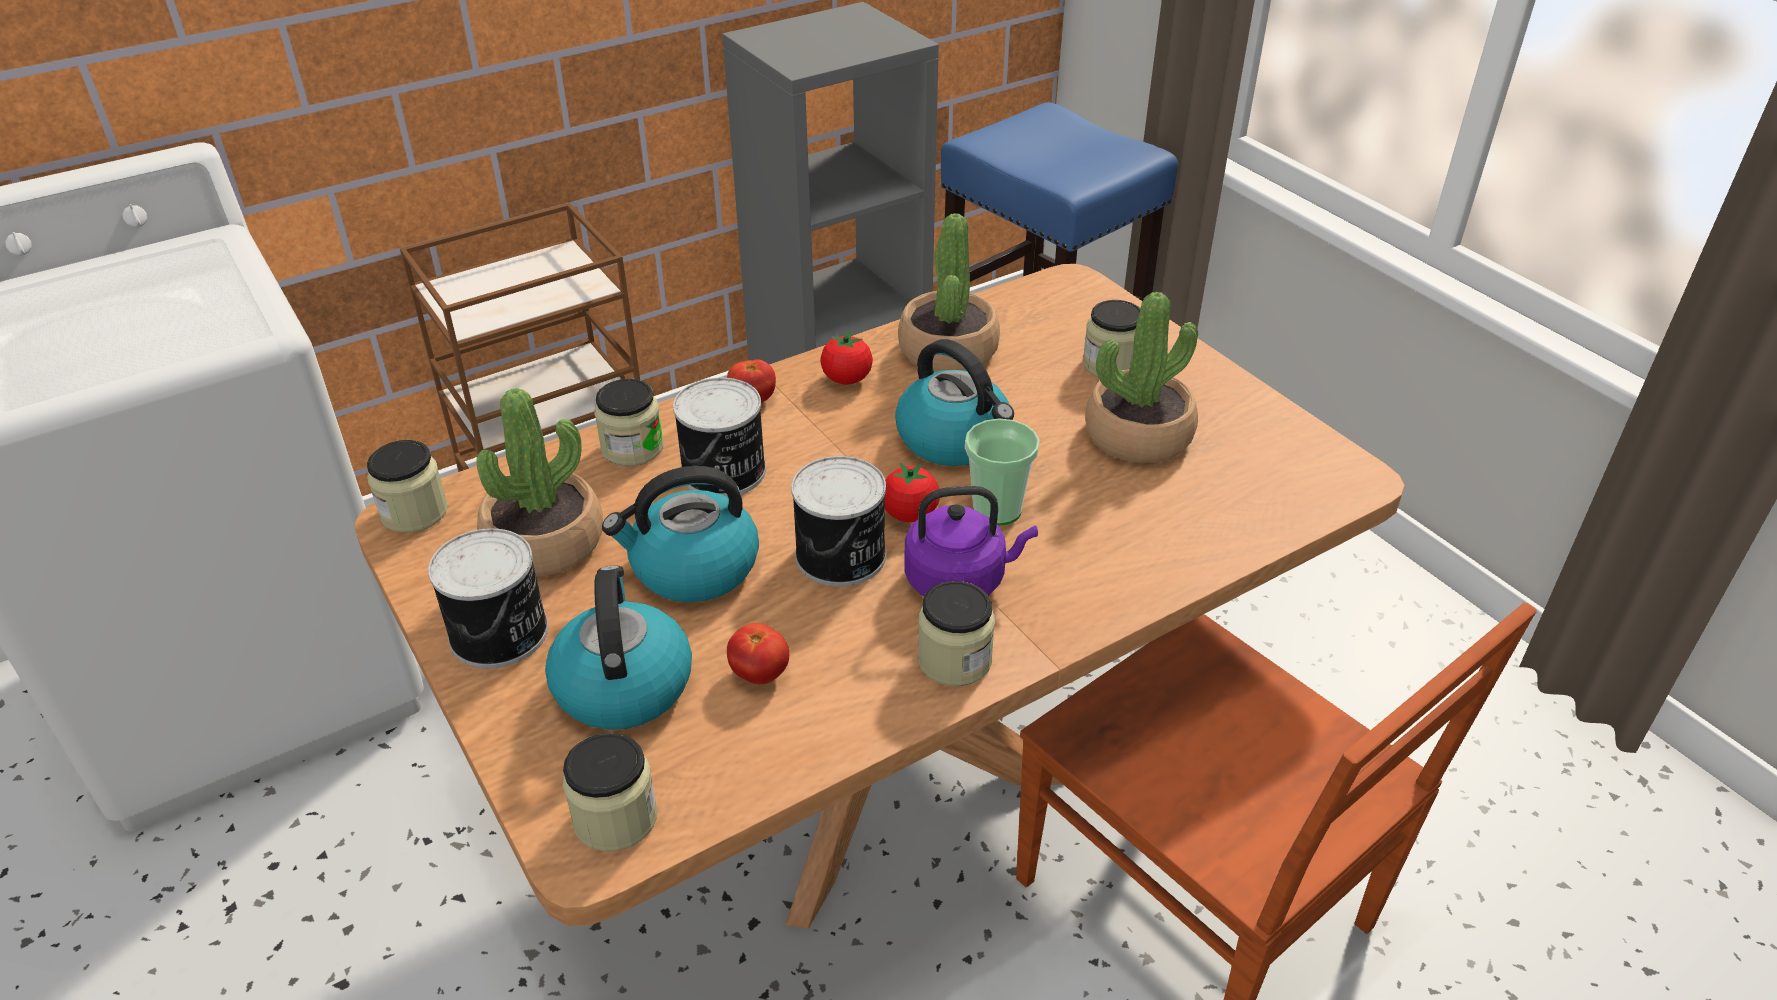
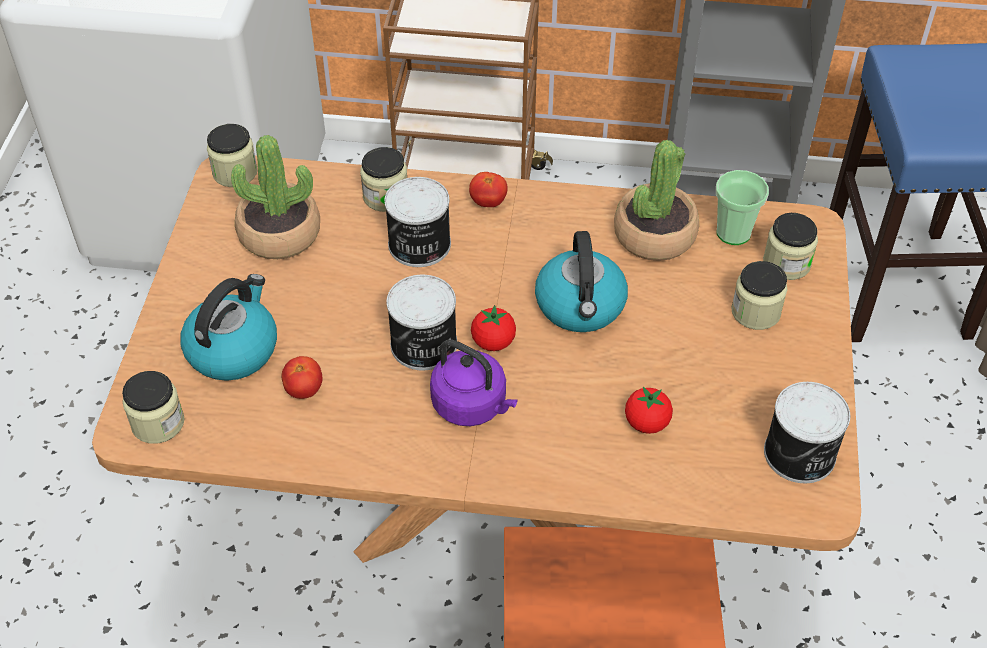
camera: 40 degrees right, 10 degrees up
can [428,528,548,669] -> can moved to [764,382,850,483]
kettle [602,466,759,602] -> none
tomato [820,330,873,385] -> tomato moved to [625,387,673,434]
jar [918,581,995,686] -> jar moved to [763,213,818,280]
cup [965,418,1040,526] -> cup moved to [716,170,769,245]
potted plant [1085,292,1198,463] -> none

